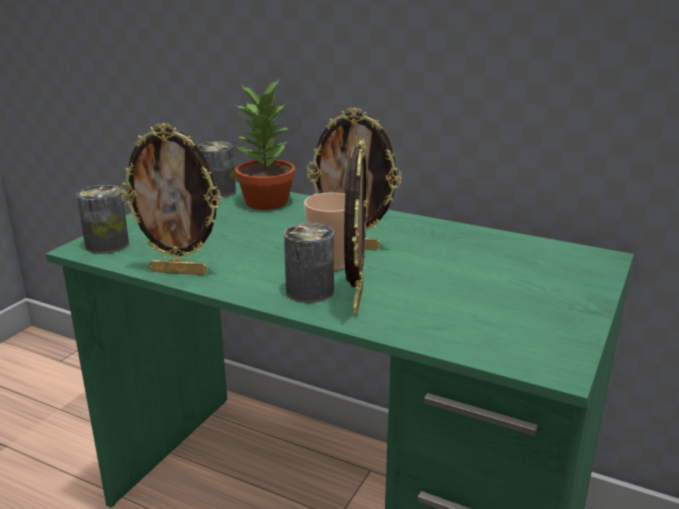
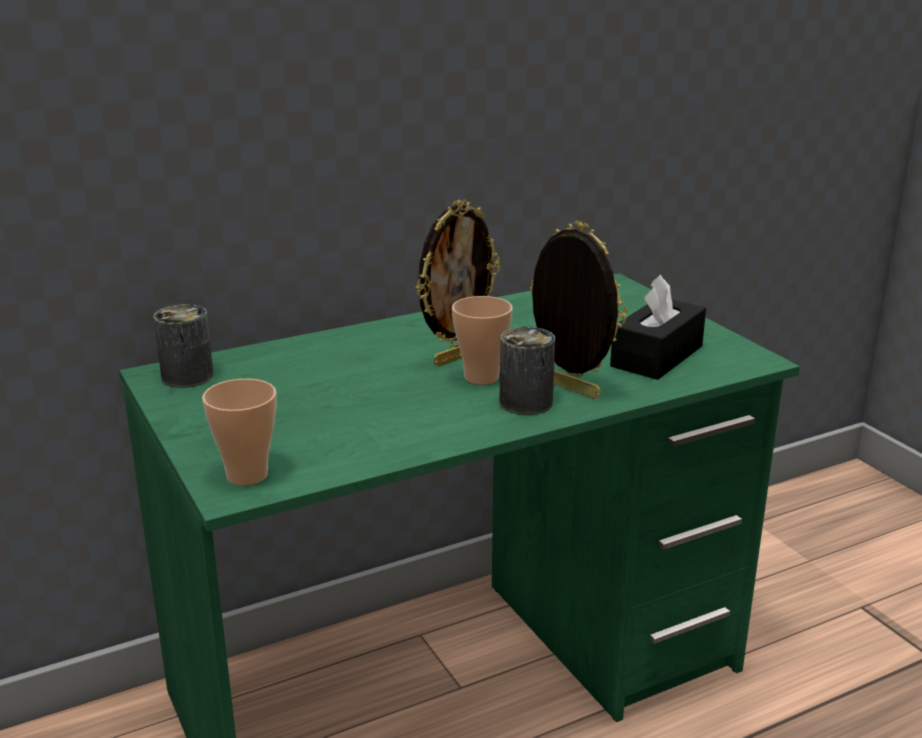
camera: 55 degrees left, 0 degrees up
can [76,185,129,254] -> cup [202,379,277,486]
picture frame [119,123,222,275] -> none
potted plant [234,78,295,210] -> none
none -> black tissue box [610,275,706,380]

